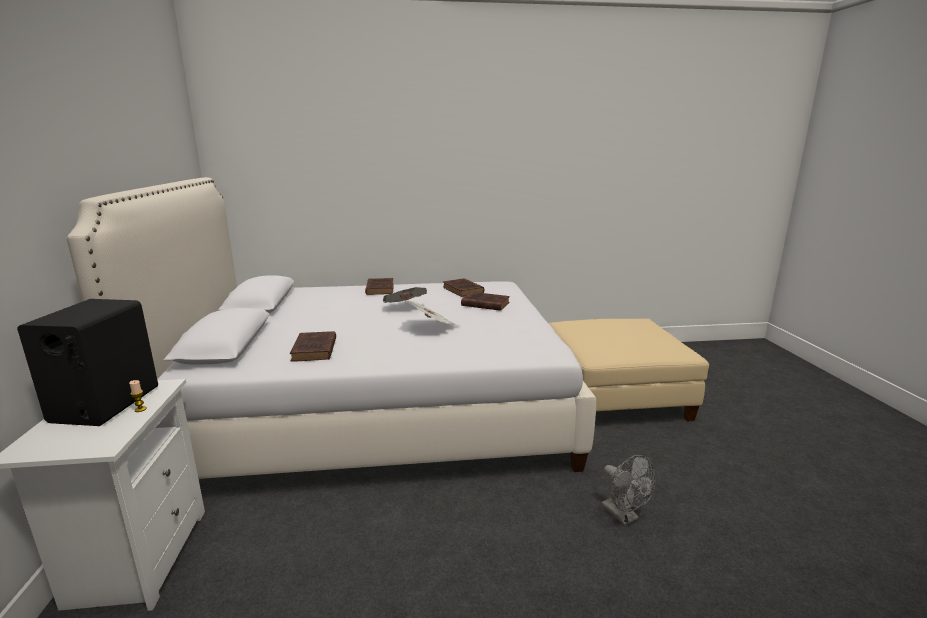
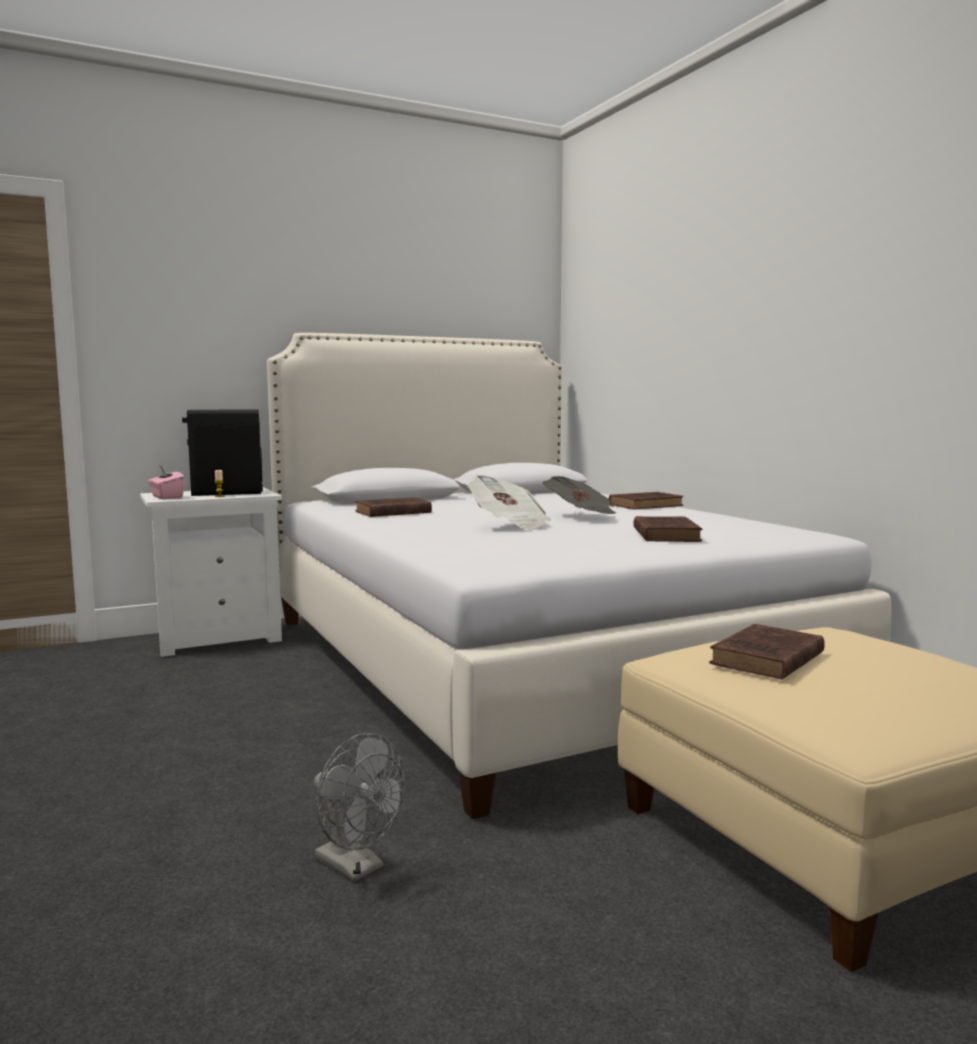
camera: 70 degrees right, 10 degrees down
brown book [443,278,484,297] -> brown book moved to [709,624,825,679]
grey fan [601,455,656,526] -> grey fan turned 90 degrees counterclockwise [314,733,405,882]
none -> pink tissue box [148,465,185,499]

